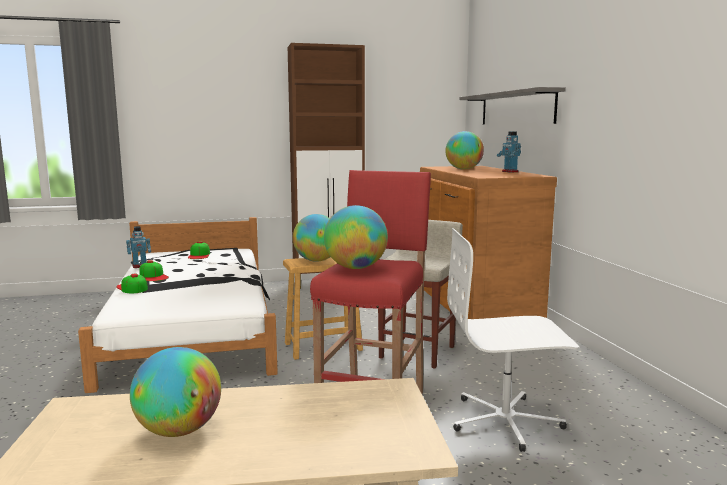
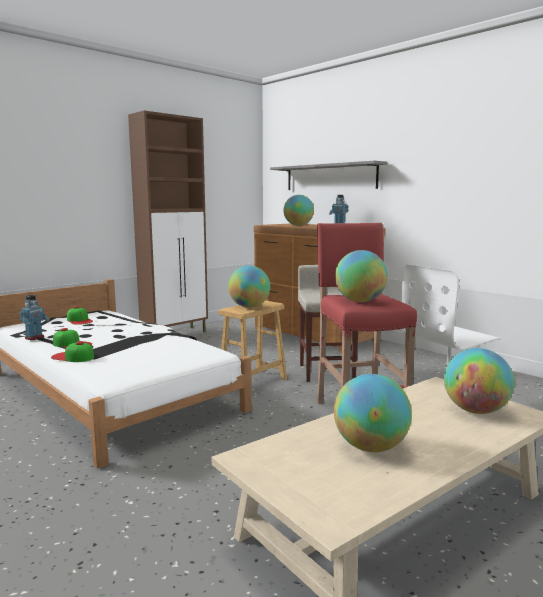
camera: 30 degrees left, 0 degrees up
none -> globe [444,348,514,414]

